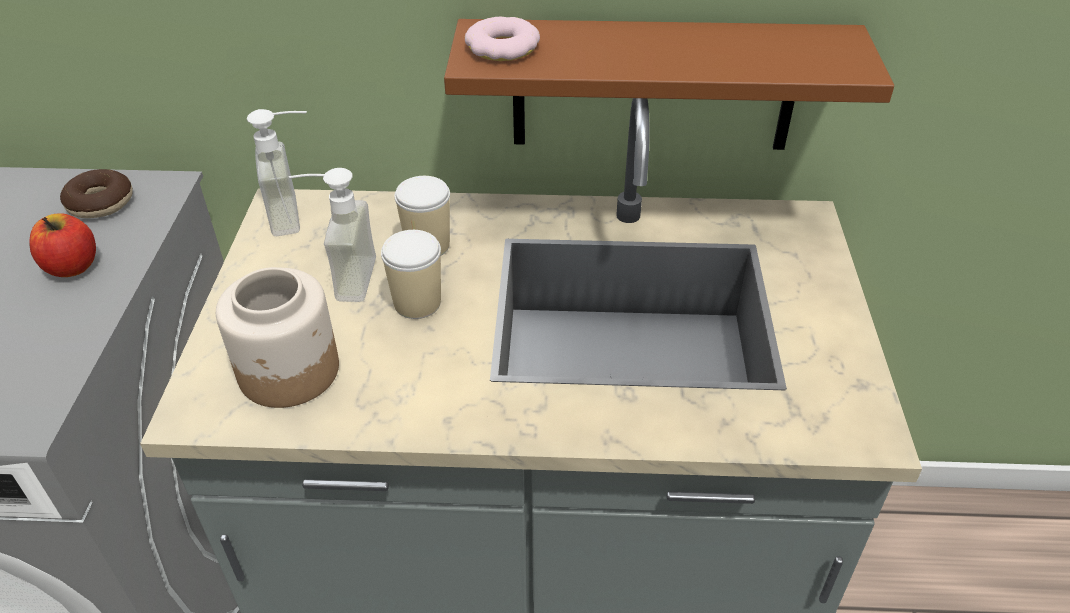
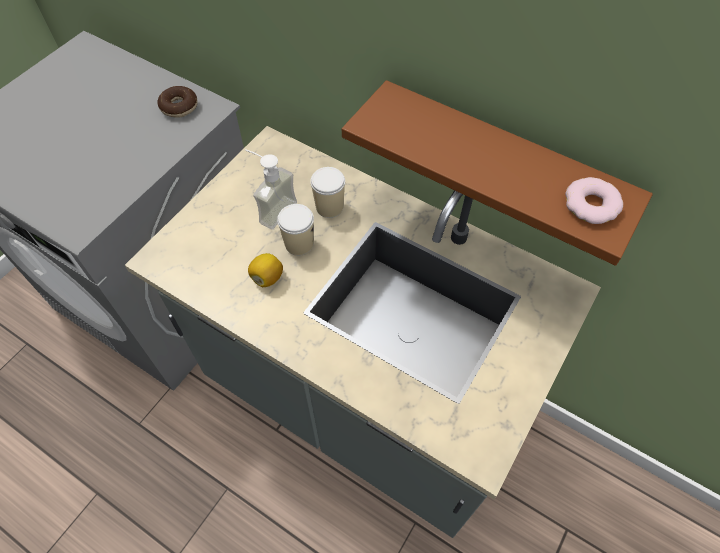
camera: 30 degrees right, 15 degrees up
apple [29,213,96,277] -> none
jar [216,267,339,408] -> none
soap dispenser [247,109,307,236] -> none
donut [465,17,540,61] -> donut moved to [565,177,623,224]
none -> lemon [248,253,283,287]

